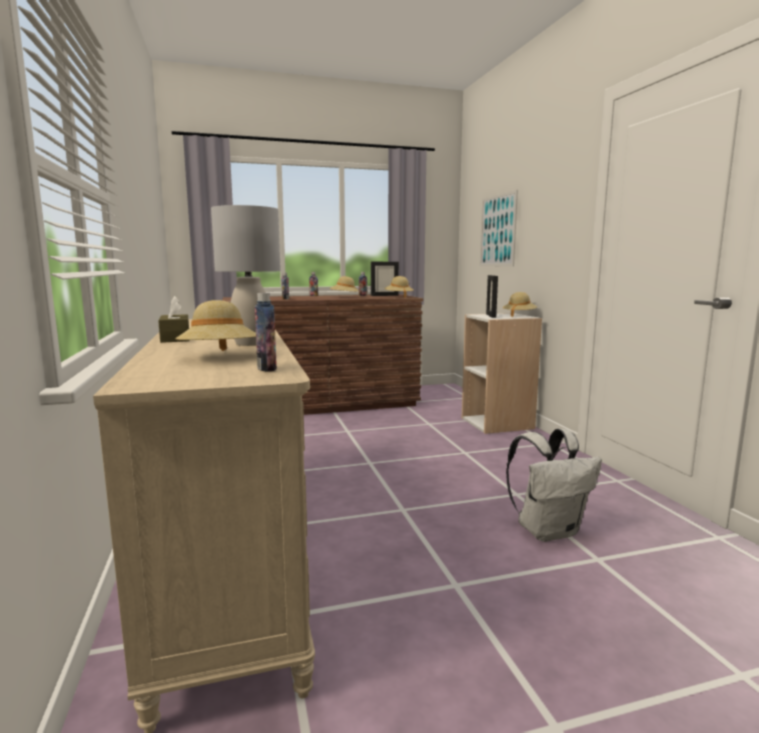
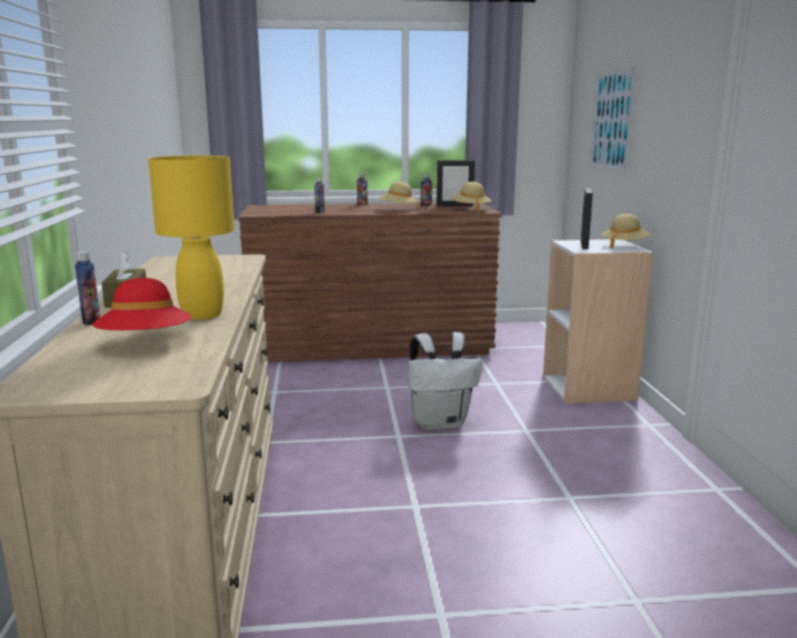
camera: 10 degrees right, 5 degrees up
beige hat [175,300,256,351] -> red hat [93,278,192,330]
grey table lamp [211,205,281,346] -> yellow table lamp [148,155,235,320]
bottle [255,293,277,372] -> bottle moved to [75,252,100,325]
white backpack [506,428,602,542] -> white backpack moved to [409,332,482,430]

